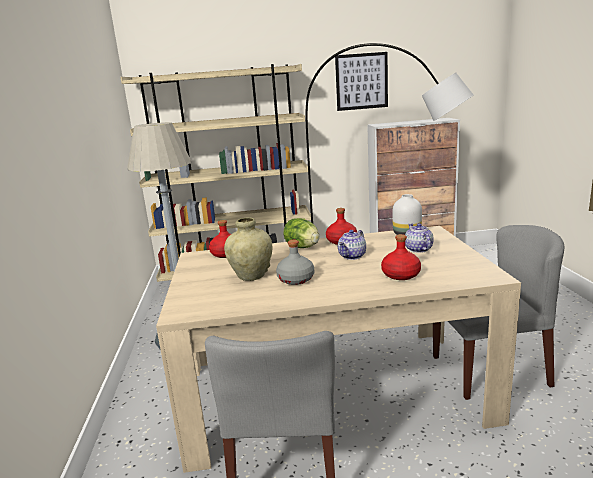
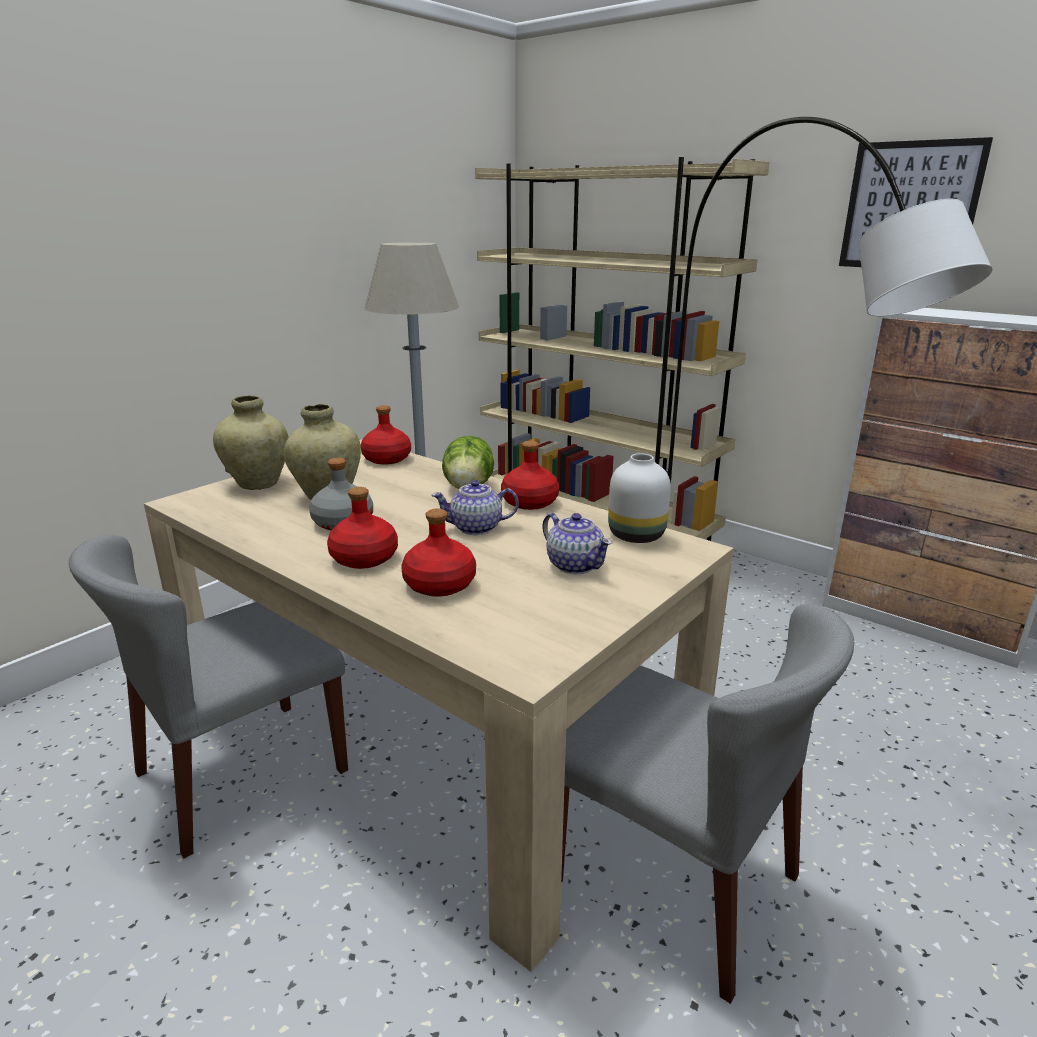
camera: 45 degrees right, 5 degrees up
teapot [405,223,434,253] -> teapot turned 105 degrees clockwise [542,513,613,574]
none -> beige vase [213,395,289,490]
none -> red bottle [327,487,398,569]

